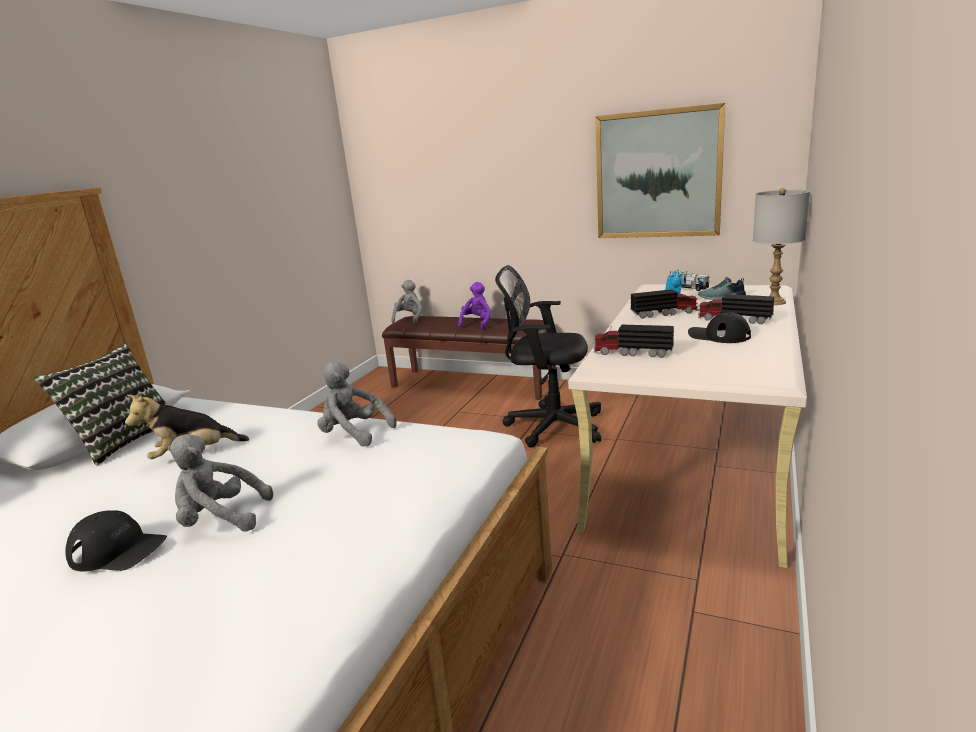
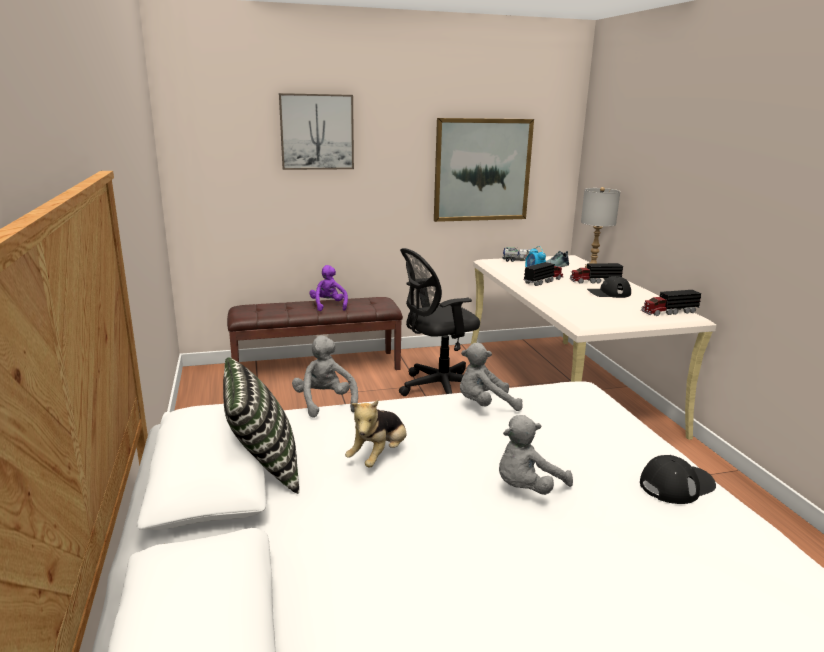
camera: 40 degrees left, 0 degrees up
black cap [65,510,167,571] -> black cap moved to [640,455,716,504]
grey plush toy [391,280,422,324] -> grey plush toy moved to [292,336,358,418]
toy truck [593,325,674,358] -> toy truck moved to [641,290,702,316]
none -> picture [279,93,354,170]

